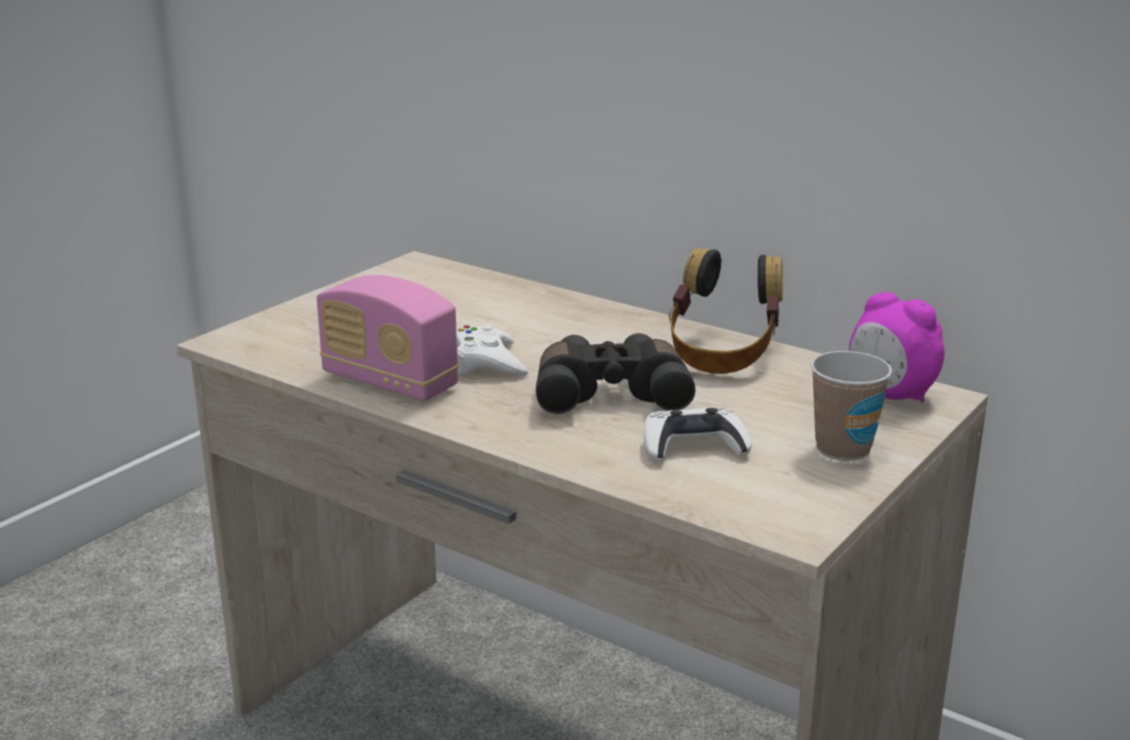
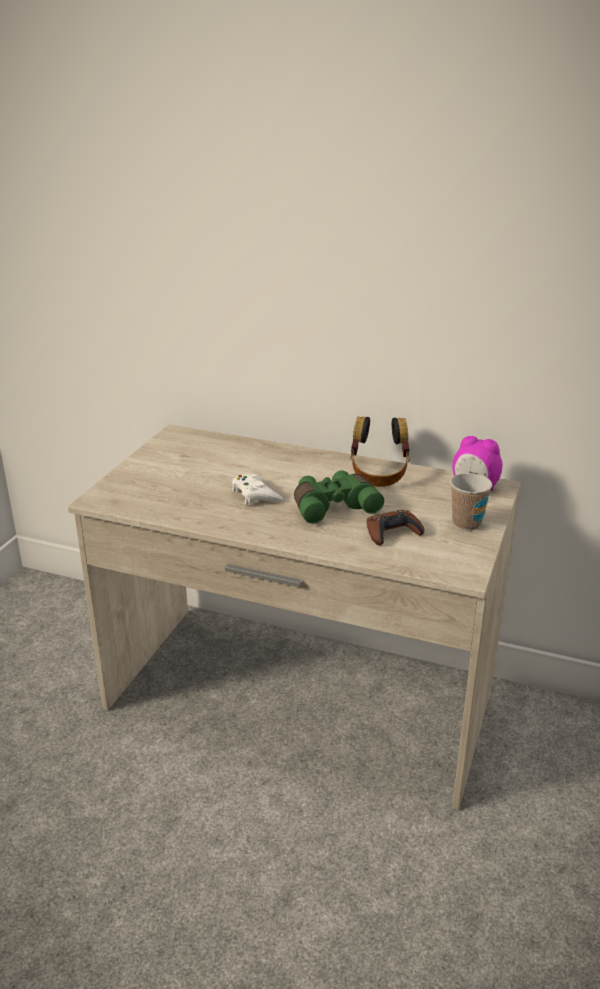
camera: 15 degrees left, 5 degrees up
radio [317,275,459,401] -> none
black binoculars [536,333,695,414] -> green binoculars [294,470,384,524]
white game controller [644,407,752,462] -> brown game controller [367,510,424,545]

